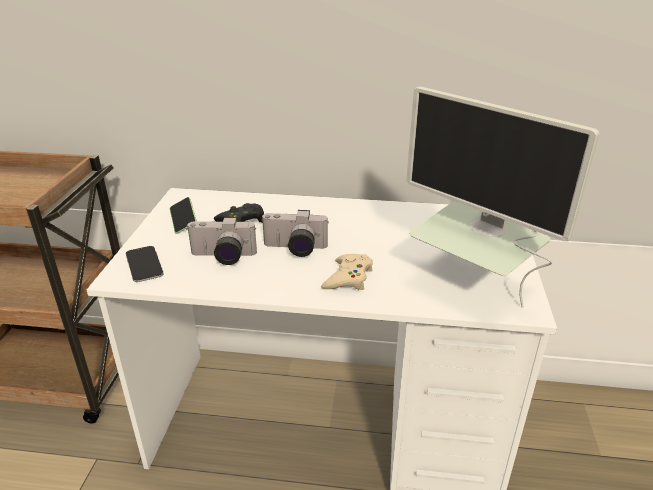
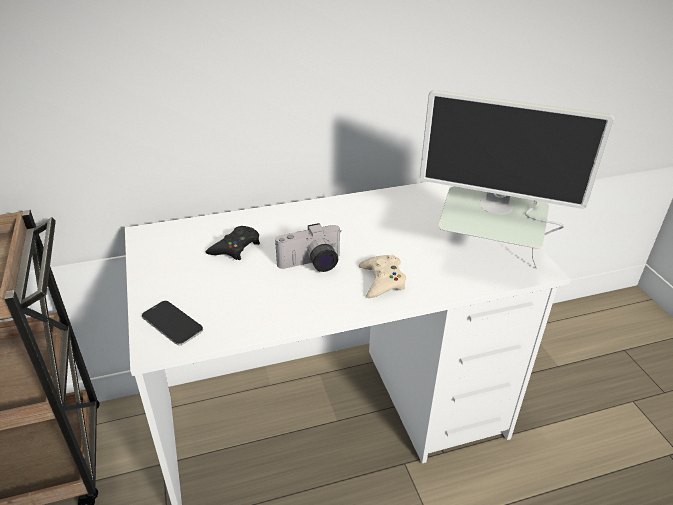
camera: 25 degrees left, 5 degrees up
phone [170,197,197,234] -> none
camera [186,217,257,265] -> none

